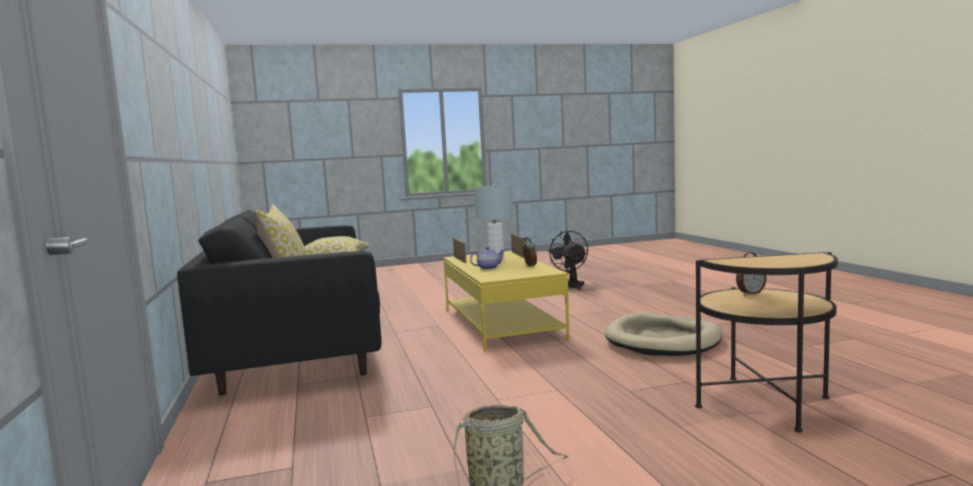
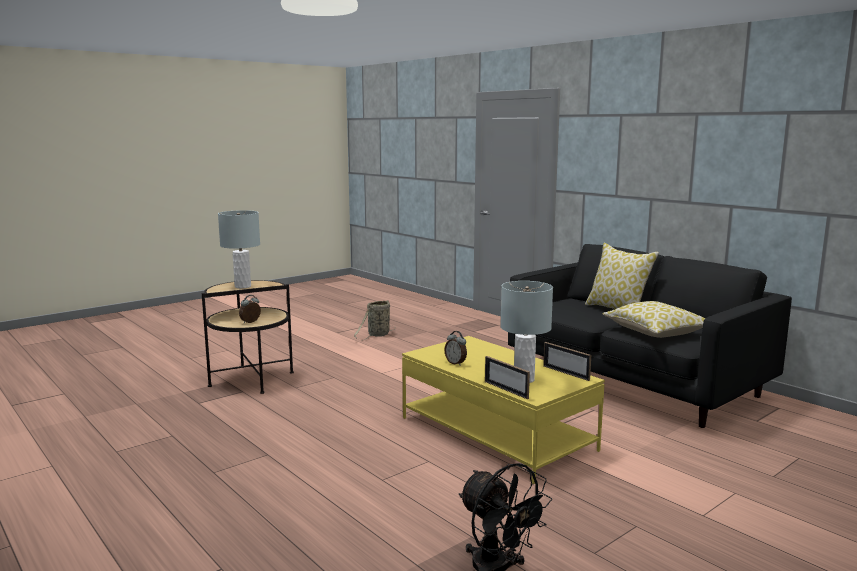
camera: 155 degrees right, 5 degrees up
teapot [470,246,505,270] -> none
beige dog bed [605,312,723,356] -> none
none -> grey table lamp [218,210,260,288]

